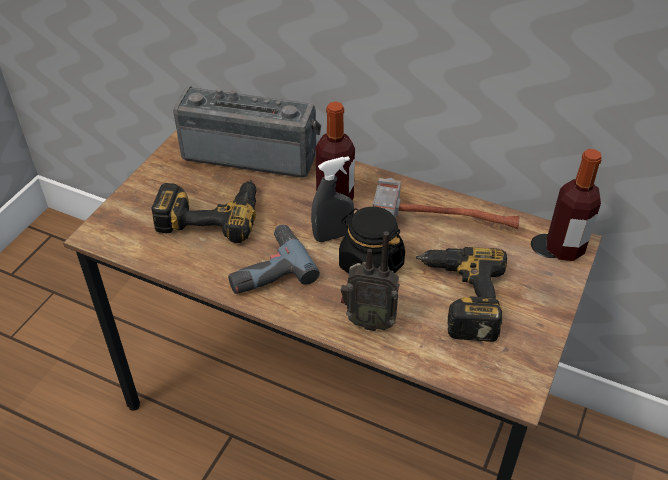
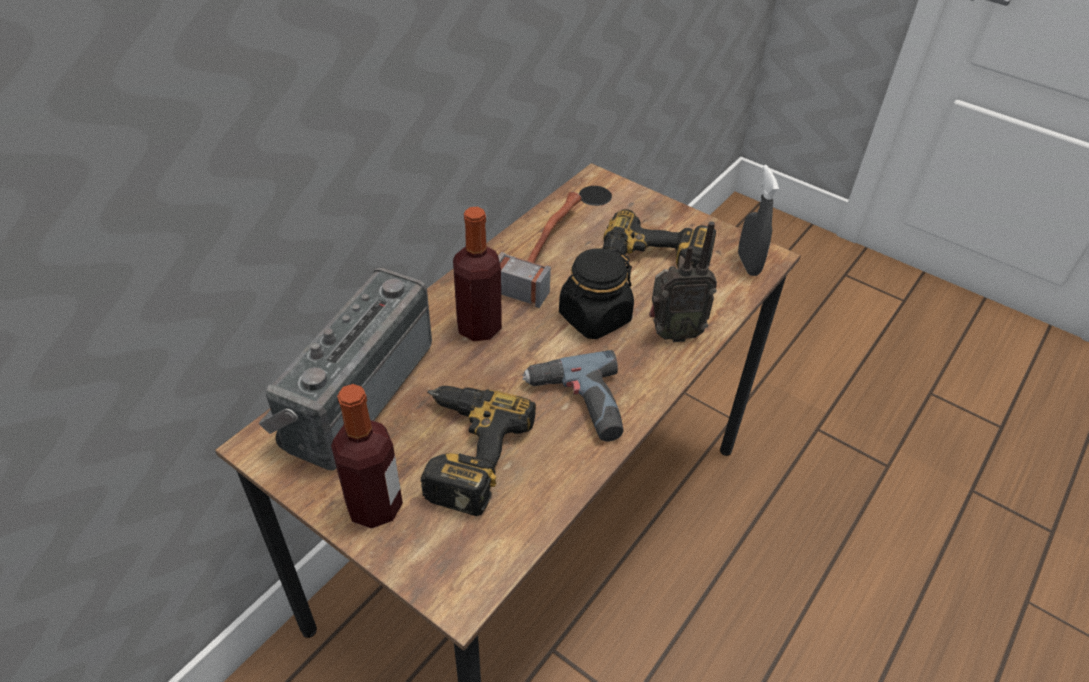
camera: 80 degrees left, 0 degrees up
grey spray bottle [311,156,354,242] -> grey spray bottle moved to [738,165,779,276]
radio [341,231,400,331] -> radio turned 60 degrees clockwise [649,221,717,342]
bottle [547,149,602,261] -> bottle moved to [331,384,403,529]

